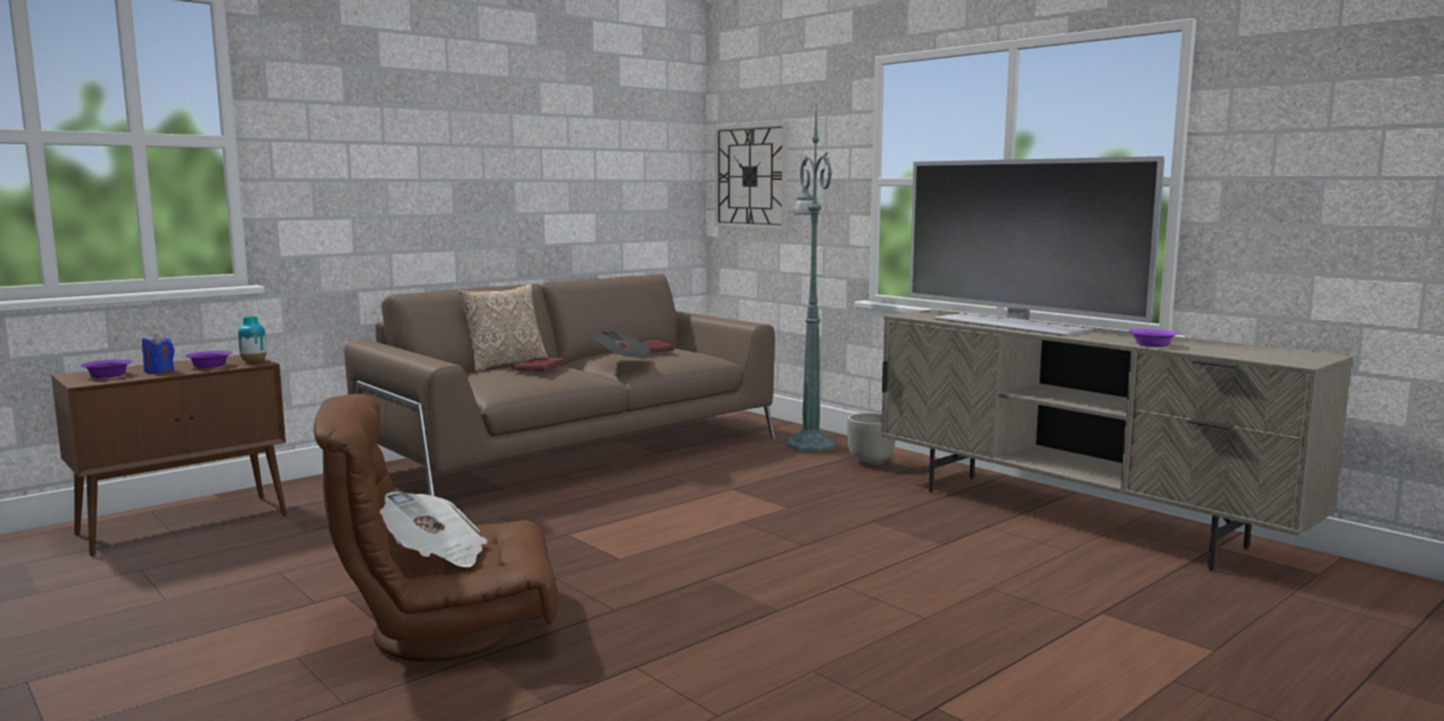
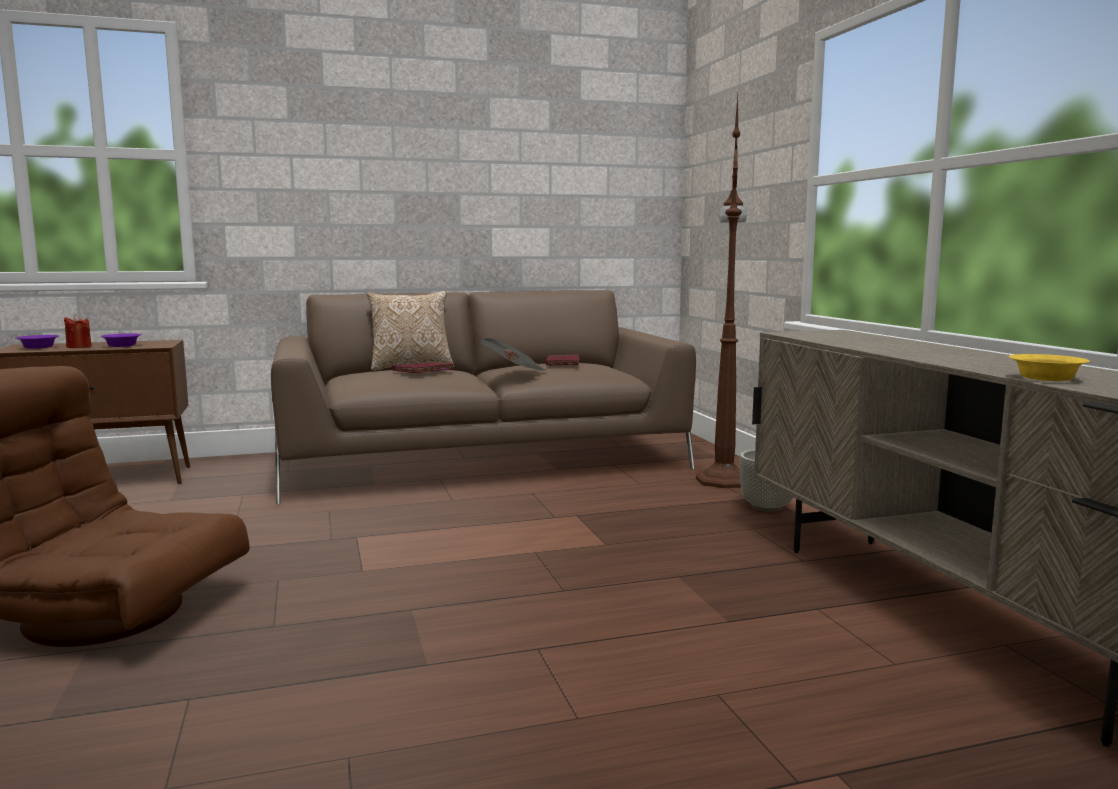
camera: 25 degrees right, 0 degrees up
blue candle [142,334,174,373] -> red candle [64,315,91,348]
vase [238,316,267,362] -> none
newspaper [380,491,487,567] -> none
wall clock [715,122,788,229] -> none
green floor lamp [787,109,835,452] -> brown floor lamp [696,95,747,488]
television [909,156,1165,336] -> none
purple bowl [1129,329,1178,347] -> yellow bowl [1009,354,1090,381]

